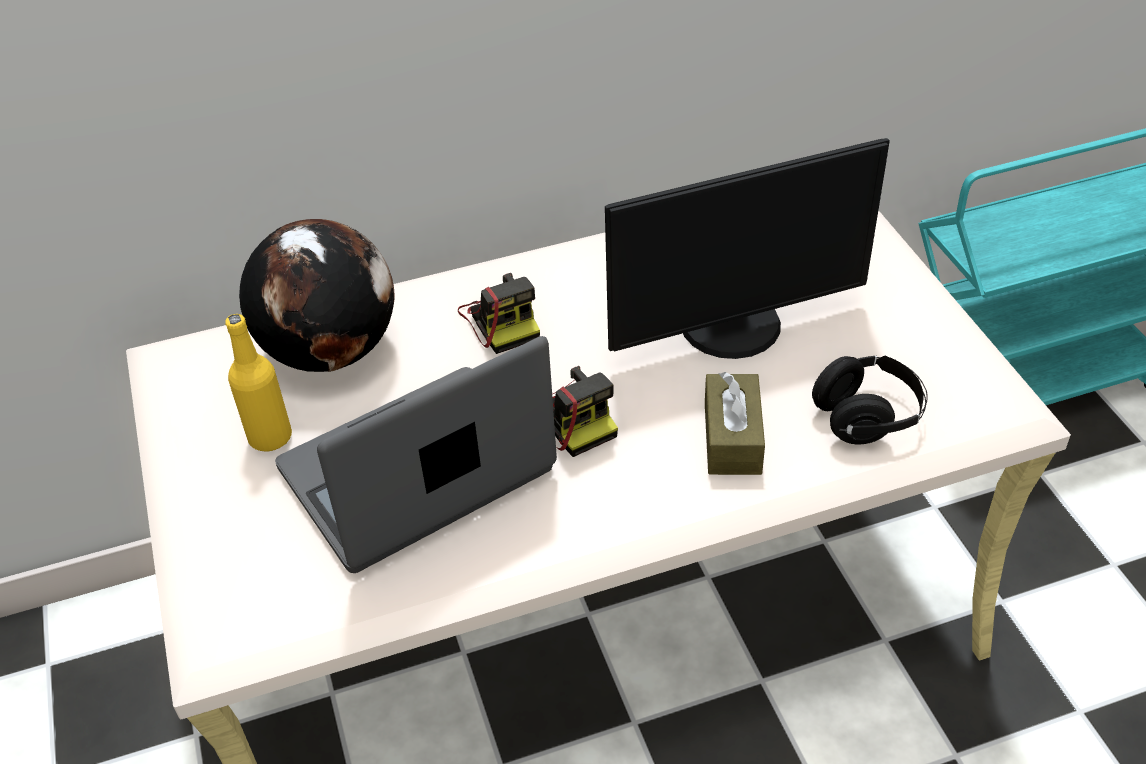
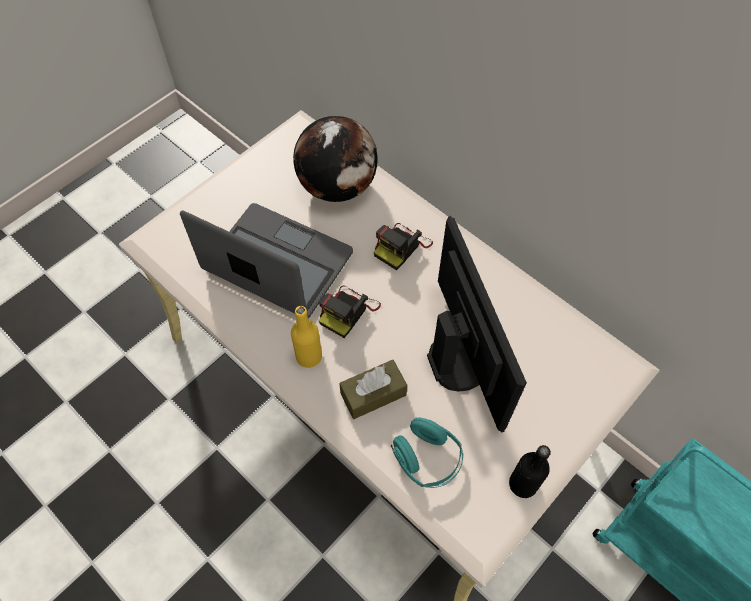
camera: 60 degrees right, 15 degrees up
yellow bottle [225,314,292,452] -> yellow bottle moved to [291,306,322,368]
monitor [605,138,890,359] -> monitor turned 150 degrees counterclockwise [427,216,527,432]
black headphones [812,356,928,444] -> turquoise headphones [391,418,463,488]
none -> black bottle [509,445,551,498]

